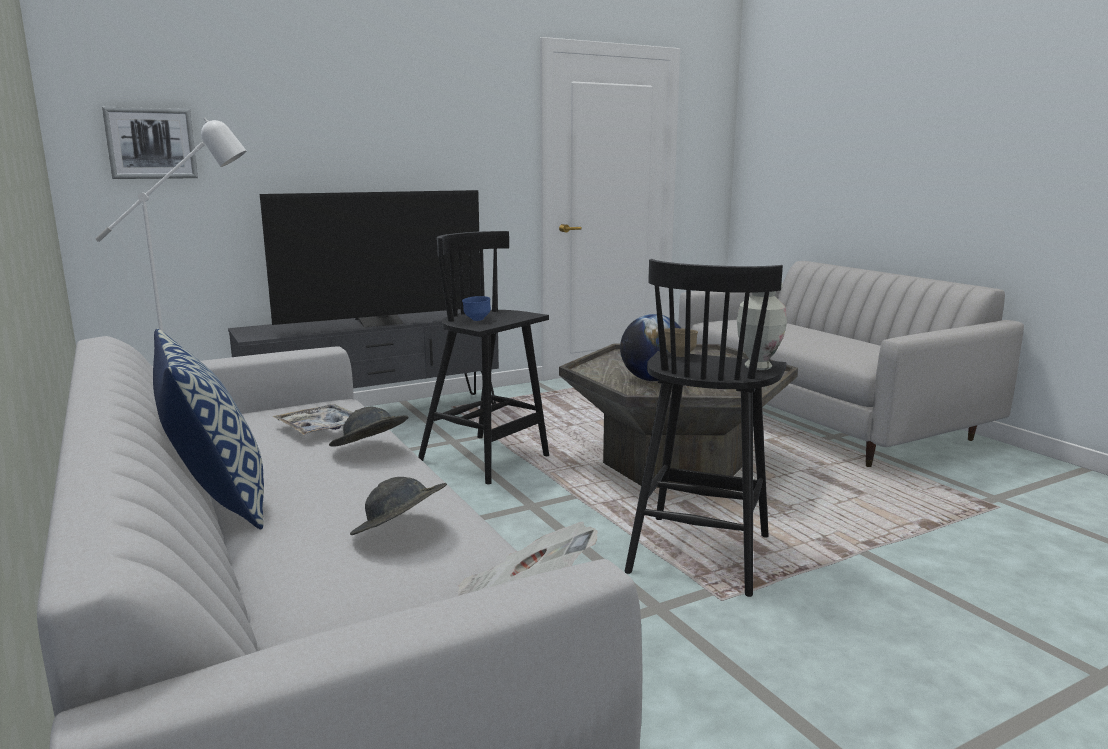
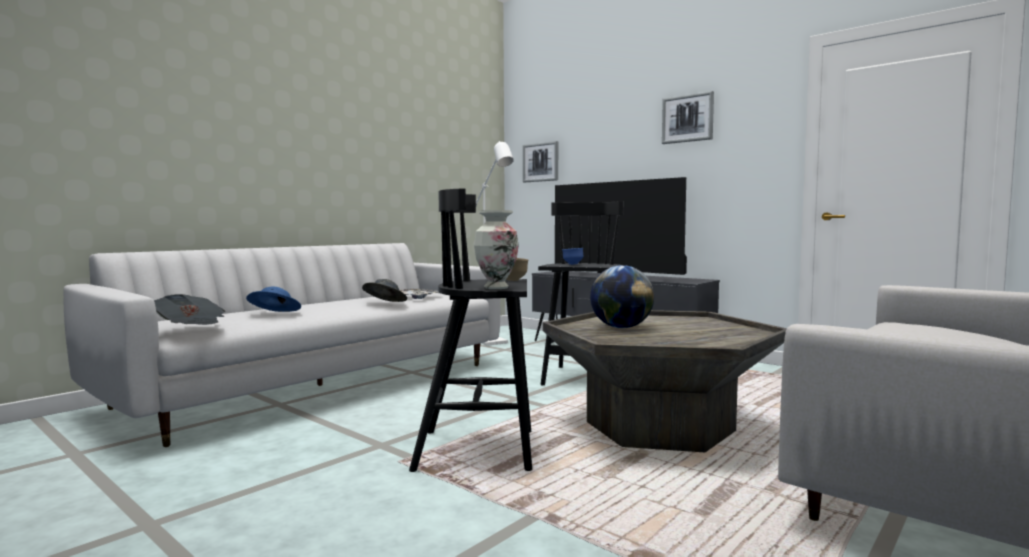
camera: 70 degrees right, 10 degrees down
pillow [153,328,264,530] -> none
grey hat [350,477,447,535] -> blue hat [246,286,301,312]
none -> picture [662,91,714,144]

